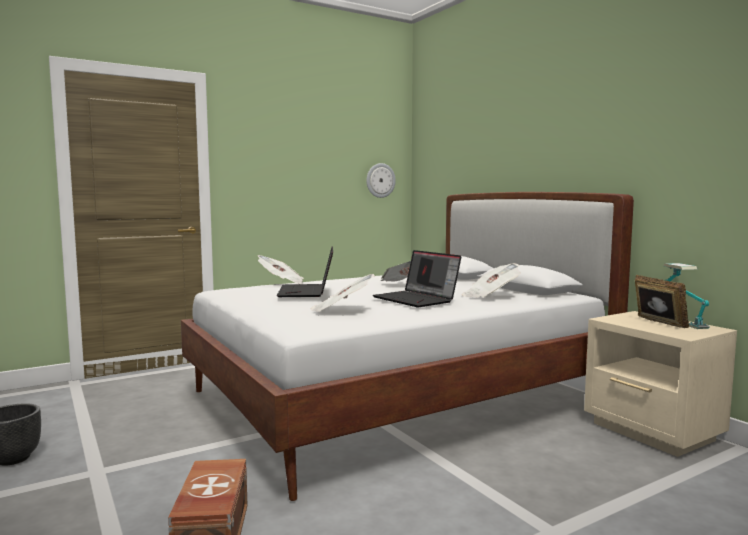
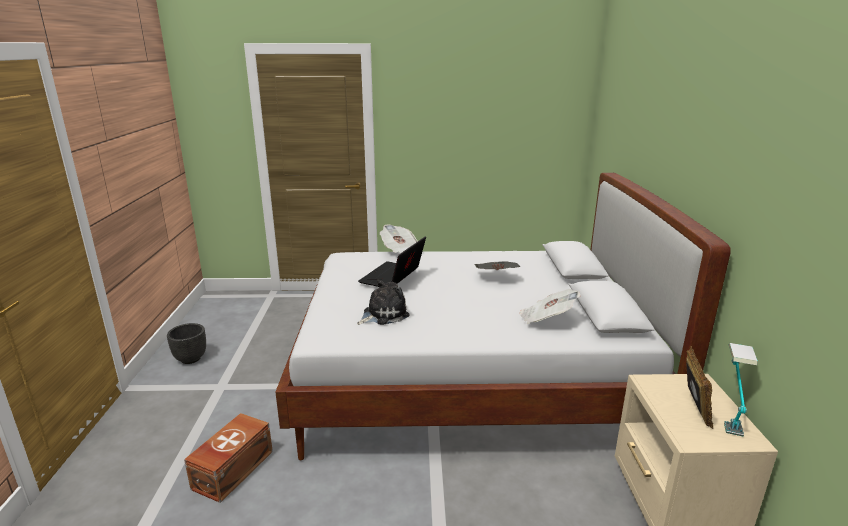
camera: 30 degrees right, 15 degrees up
newspaper [311,274,375,312] -> plush toy [357,279,410,325]
wall clock [366,163,396,198] -> none
laptop [373,250,461,307] -> none

